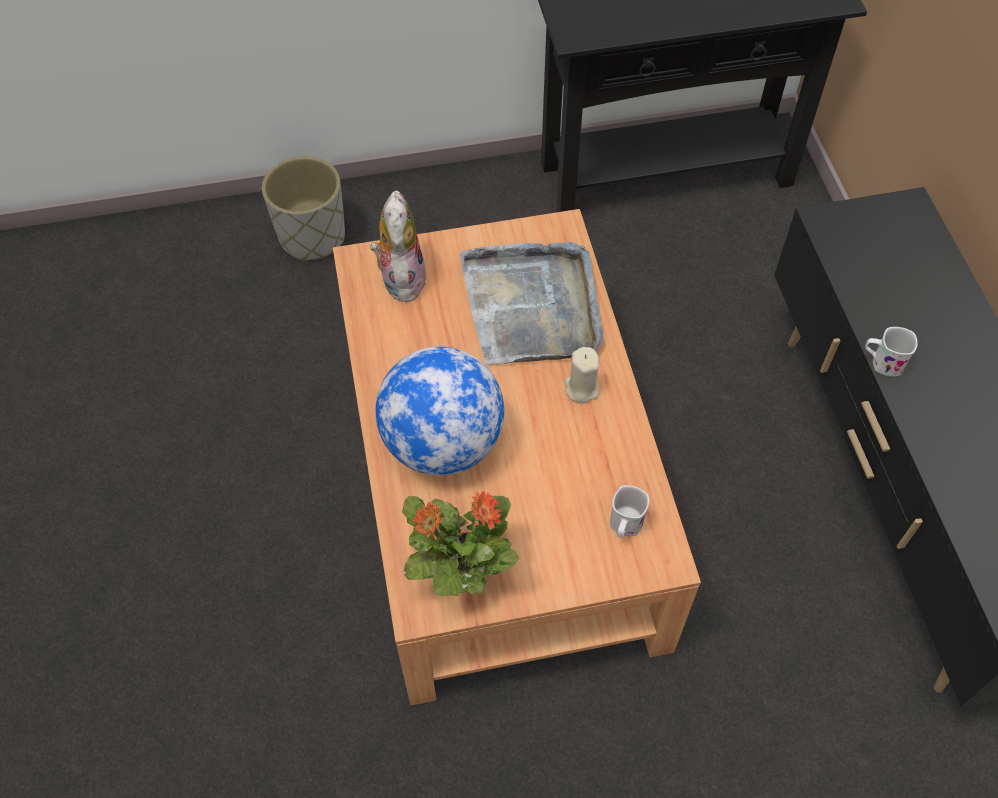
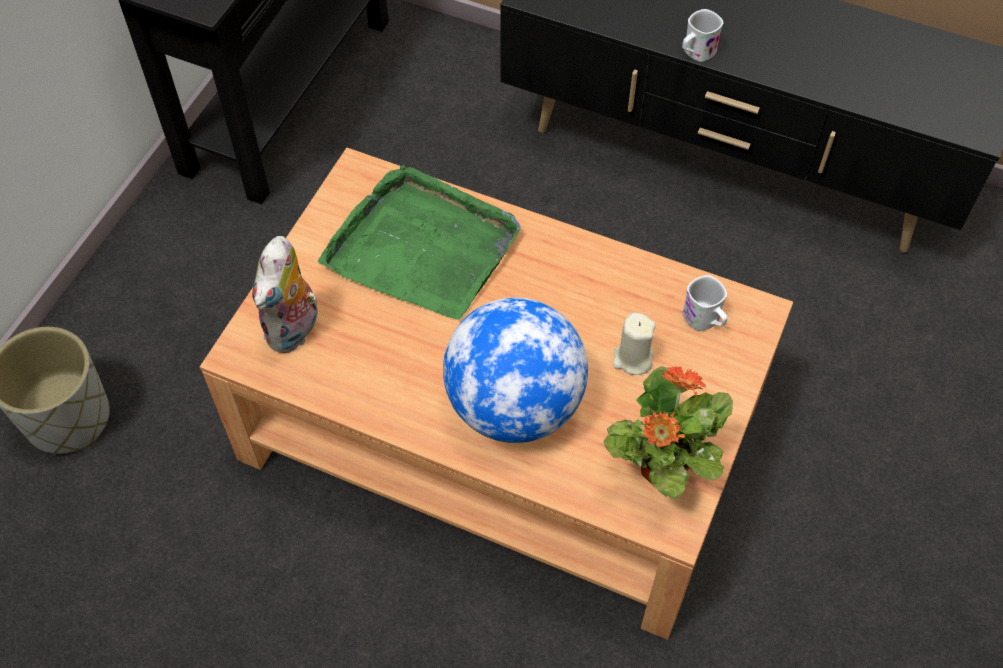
camera: 55 degrees left, 0 degrees up
plush toy [371,190,427,302] -> plush toy turned 105 degrees counterclockwise [252,236,318,353]
grey tray [460,242,604,365] -> green tray [318,165,521,320]
beige candle [564,347,599,404] -> beige candle moved to [613,313,656,375]

